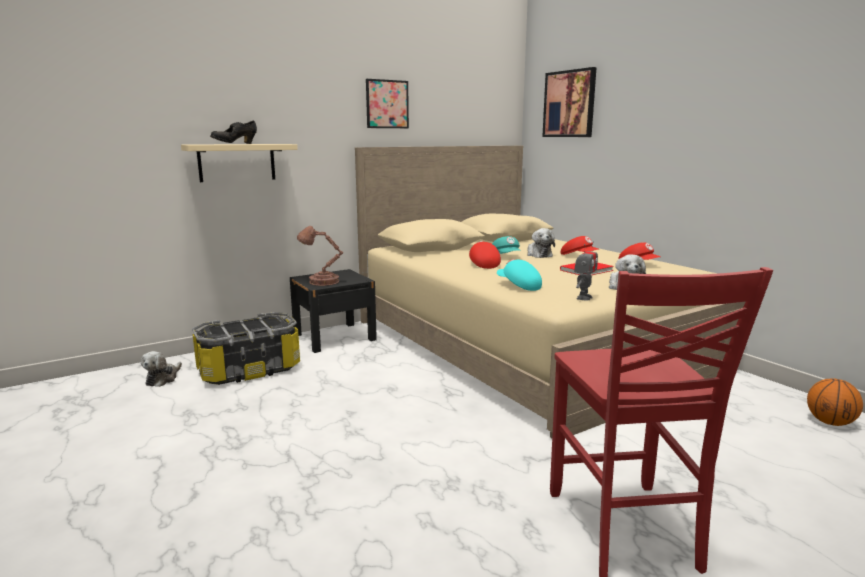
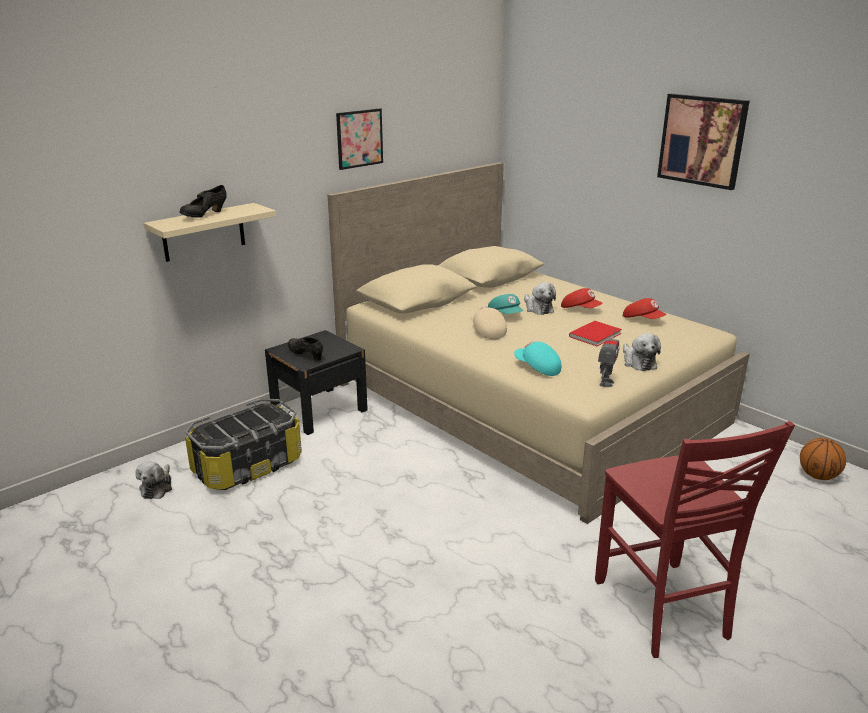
camera: 10 degrees left, 10 degrees up
brown table lamp [297,226,343,286] -> black shoe [288,337,323,361]
red cap [469,241,501,269] -> beige cap [471,307,507,339]
picture [542,67,597,137] -> picture moved to [657,94,750,190]

